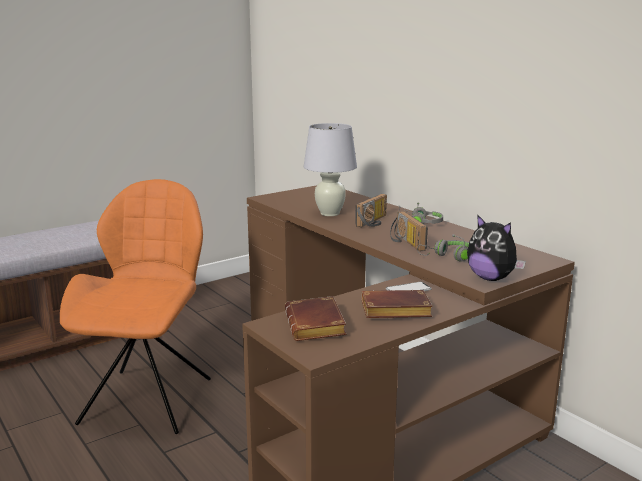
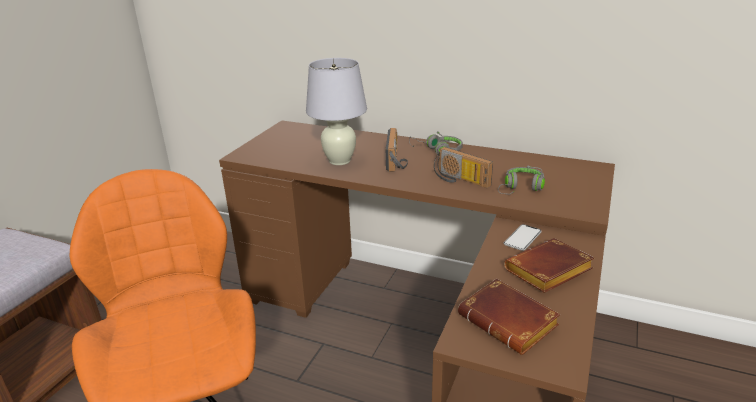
camera: 30 degrees left, 10 degrees up
plush toy [467,214,526,281] -> none

